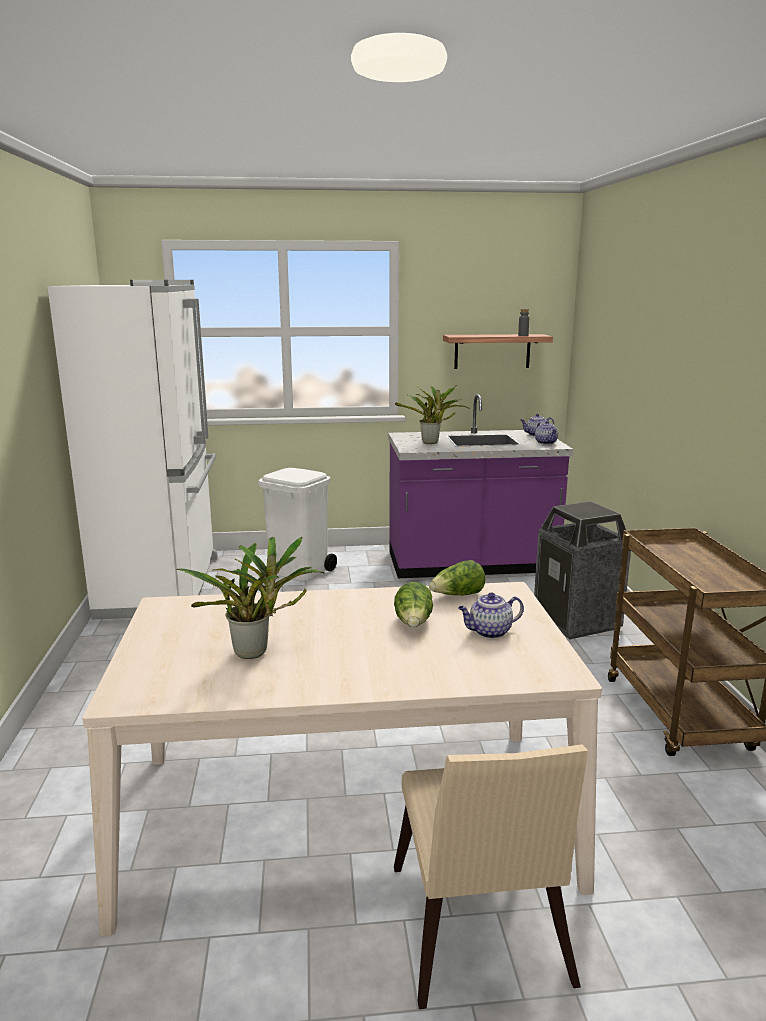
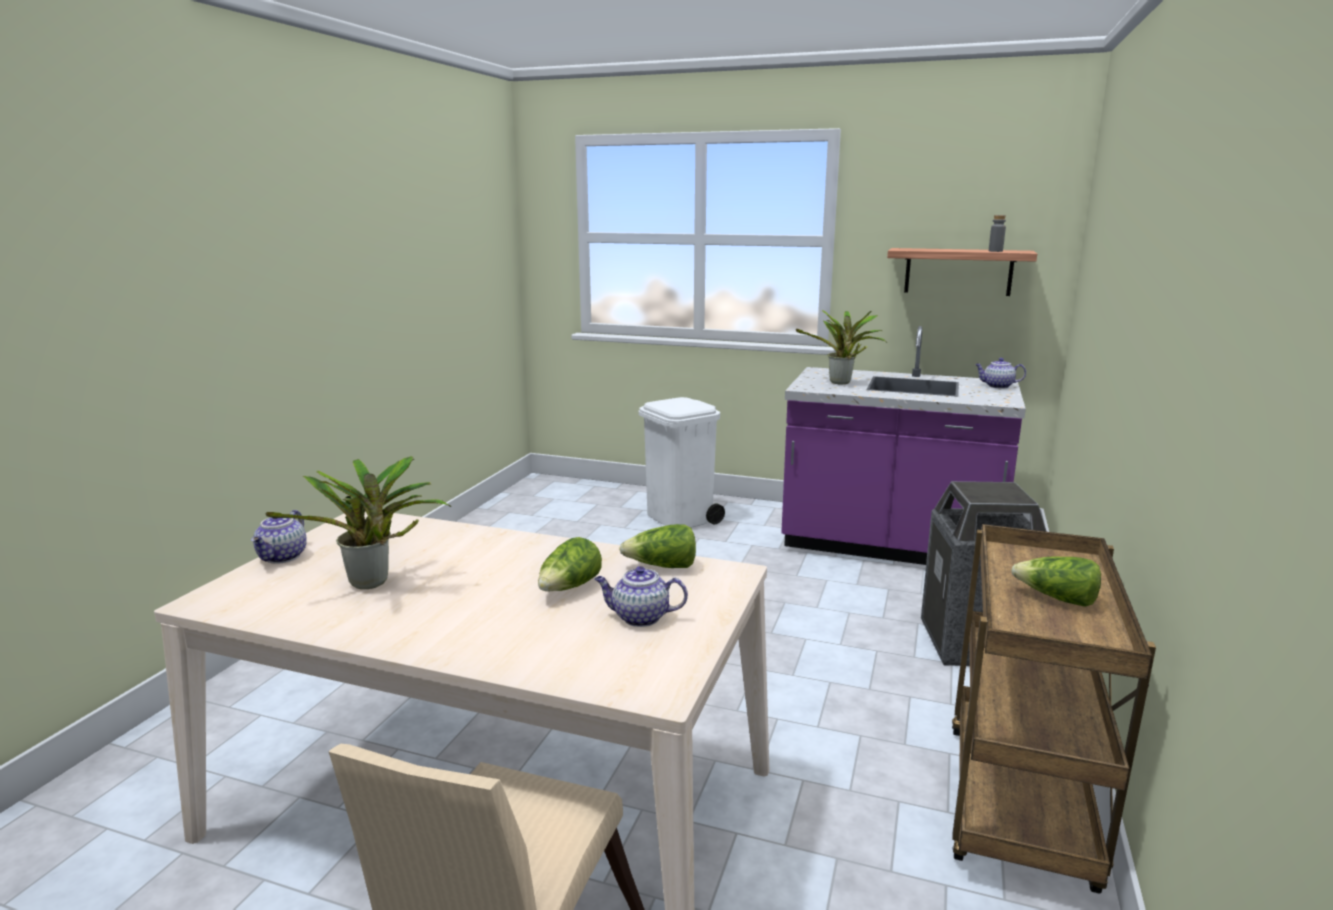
camera: 25 degrees right, 0 degrees up
white fridge [47,280,218,620] -> none
teapot [535,421,558,445] -> teapot moved to [251,510,307,564]
none -> lettuce [1011,557,1101,607]

